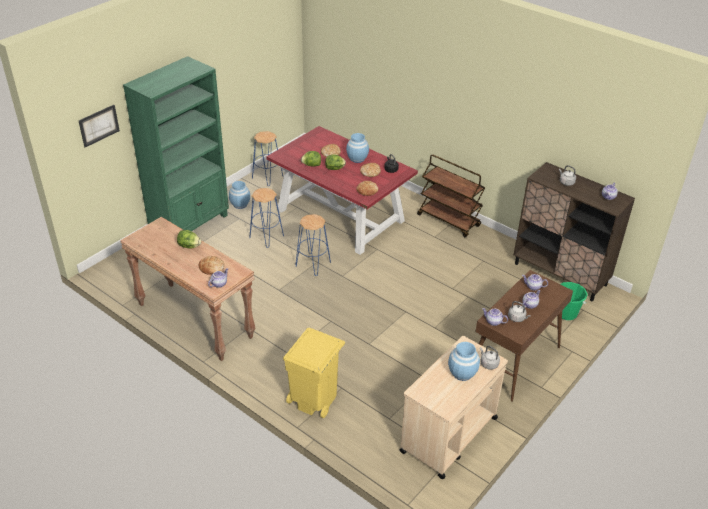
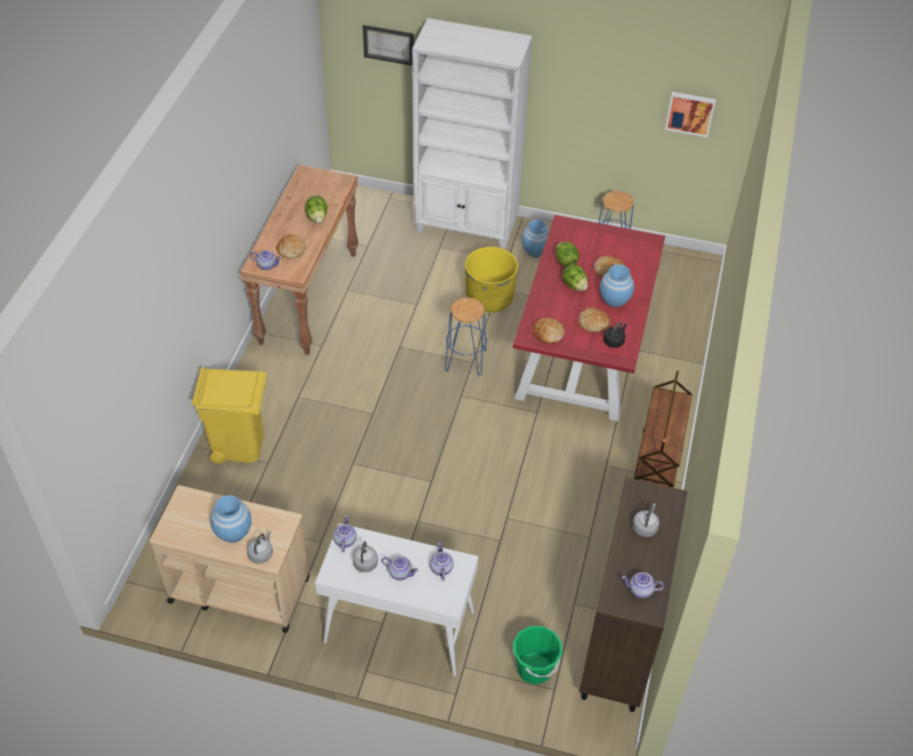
camera: 65 degrees right, 10 degrees up
green bookcase [123,56,229,231] -> white bookcase [412,18,532,248]
blue stool [249,188,284,248] -> yellow planter [465,247,518,312]
brown console table [475,270,573,402] -> white console table [315,523,479,676]
none -> picture [665,92,716,137]

